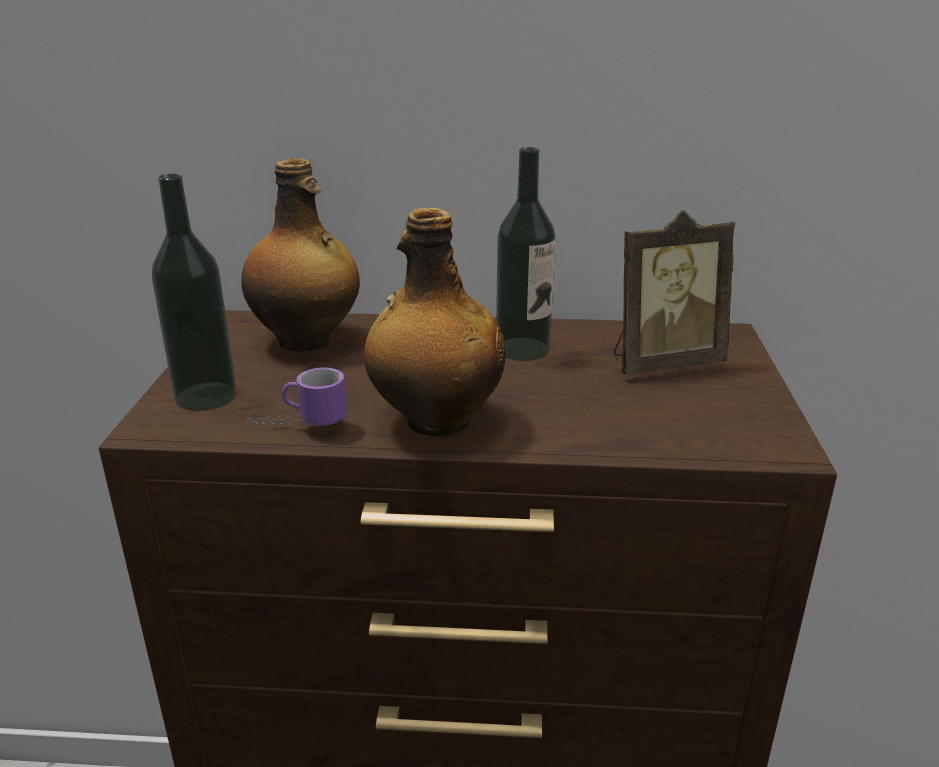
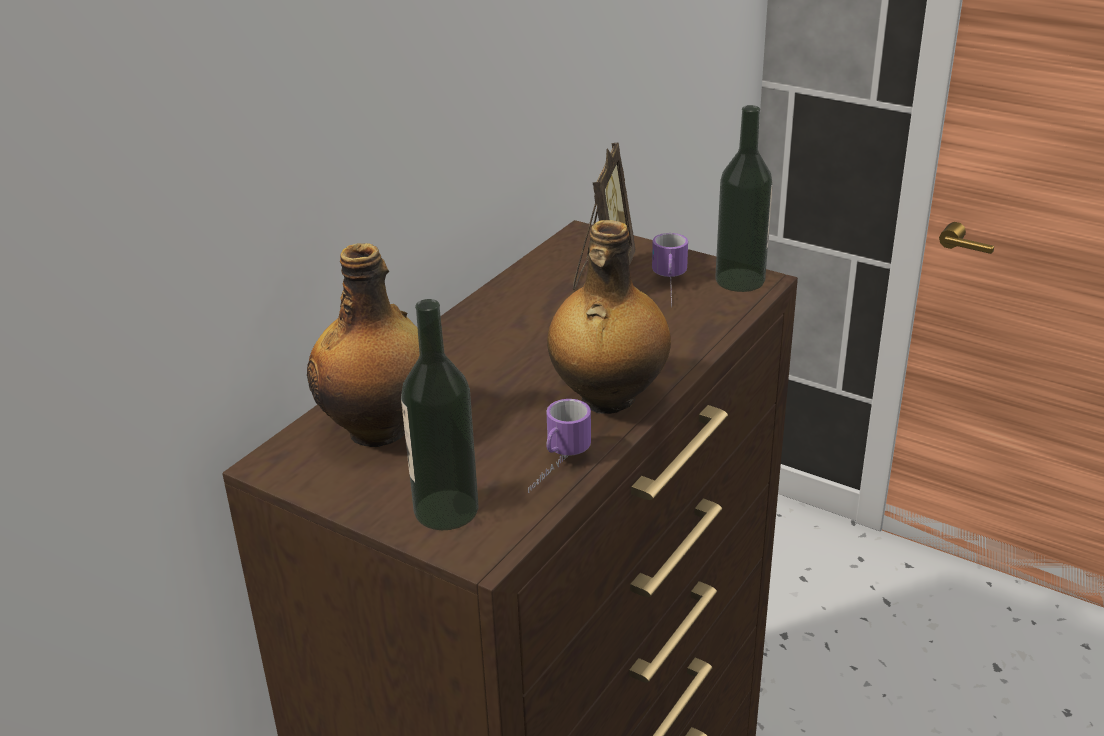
camera: 60 degrees left, 5 degrees up
bottle [496,147,555,361] -> bottle moved to [716,105,773,292]
none -> mug [652,233,688,307]

